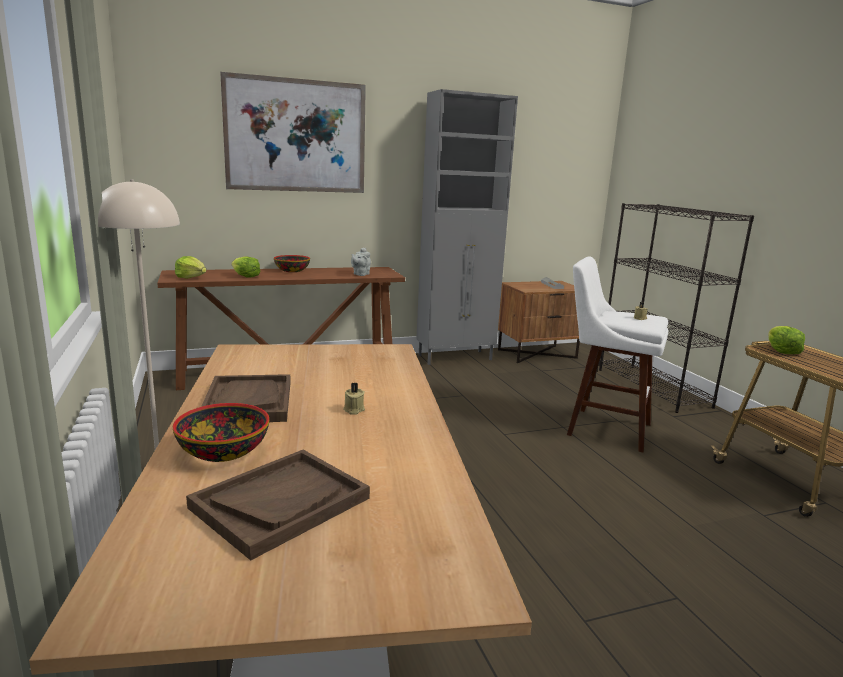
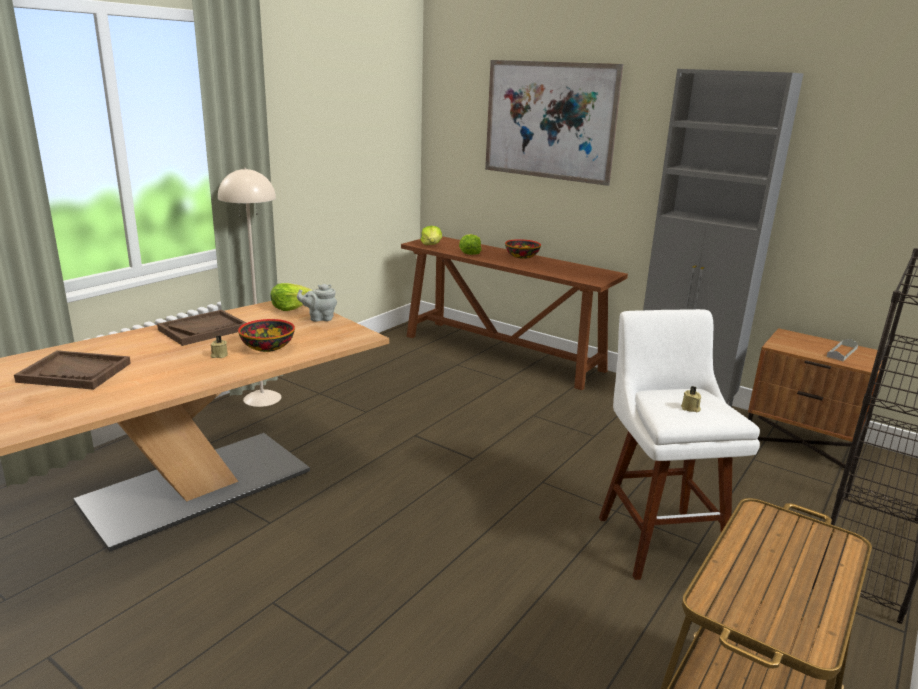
camera: 55 degrees right, 5 degrees up
bowl [173,403,269,462] -> bowl moved to [238,319,295,352]
grey teapot [351,248,371,276] -> grey teapot moved to [297,284,337,322]
lettuce [768,326,805,354] -> lettuce moved to [270,283,313,311]

